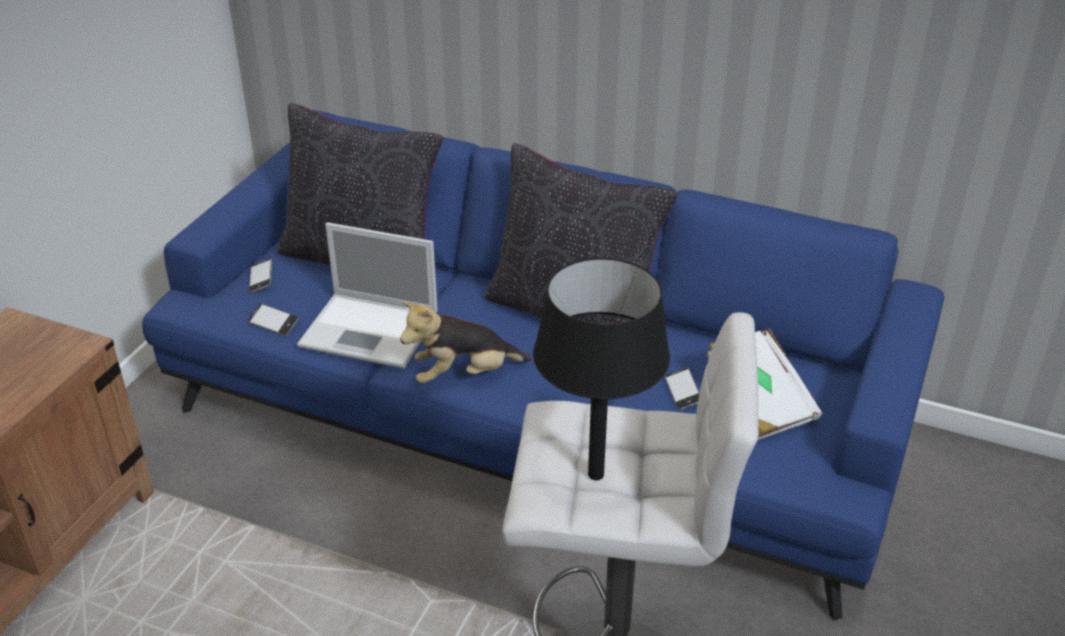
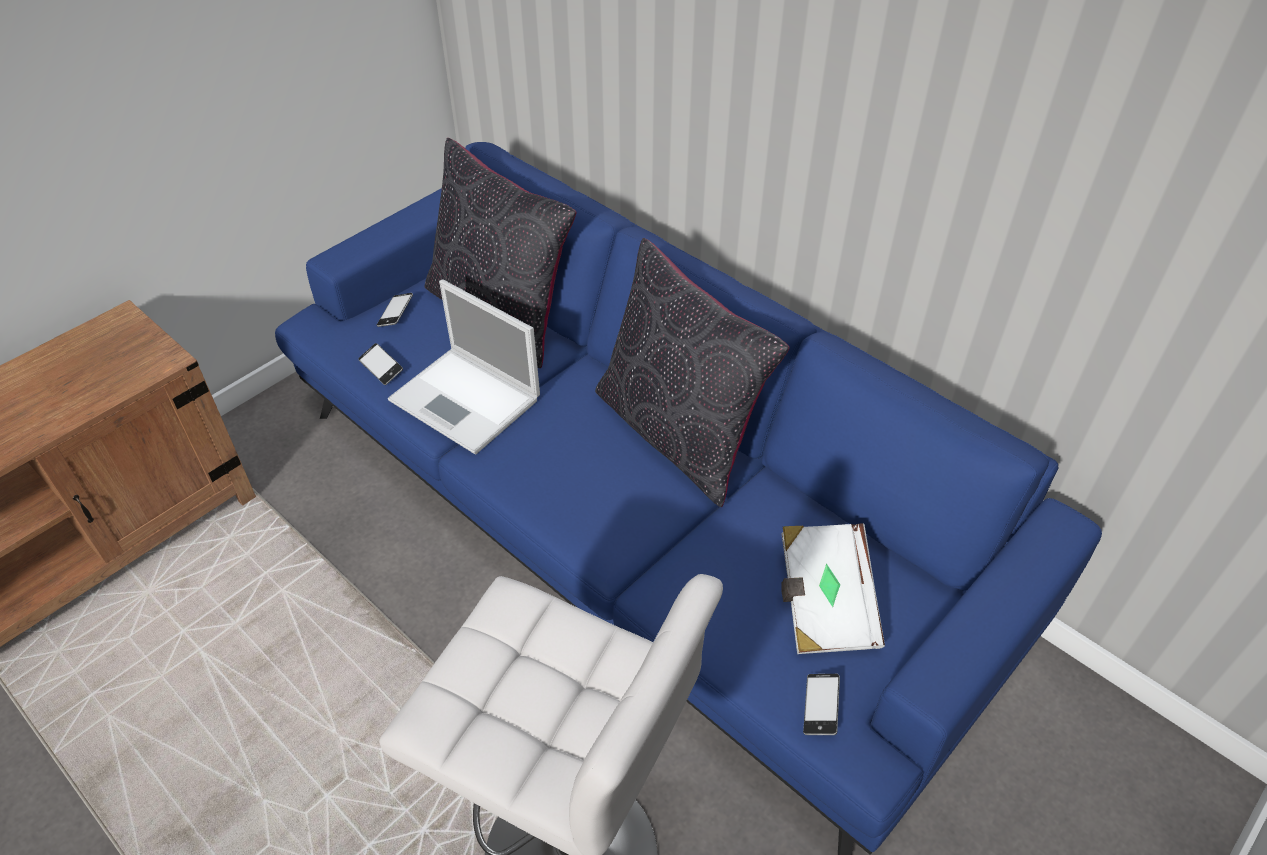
camera: 20 degrees right, 10 degrees up
plush toy [400,301,532,383] -> none
black table lamp [533,258,670,480] -> none
phone [665,367,700,410] -> phone moved to [803,674,840,735]

